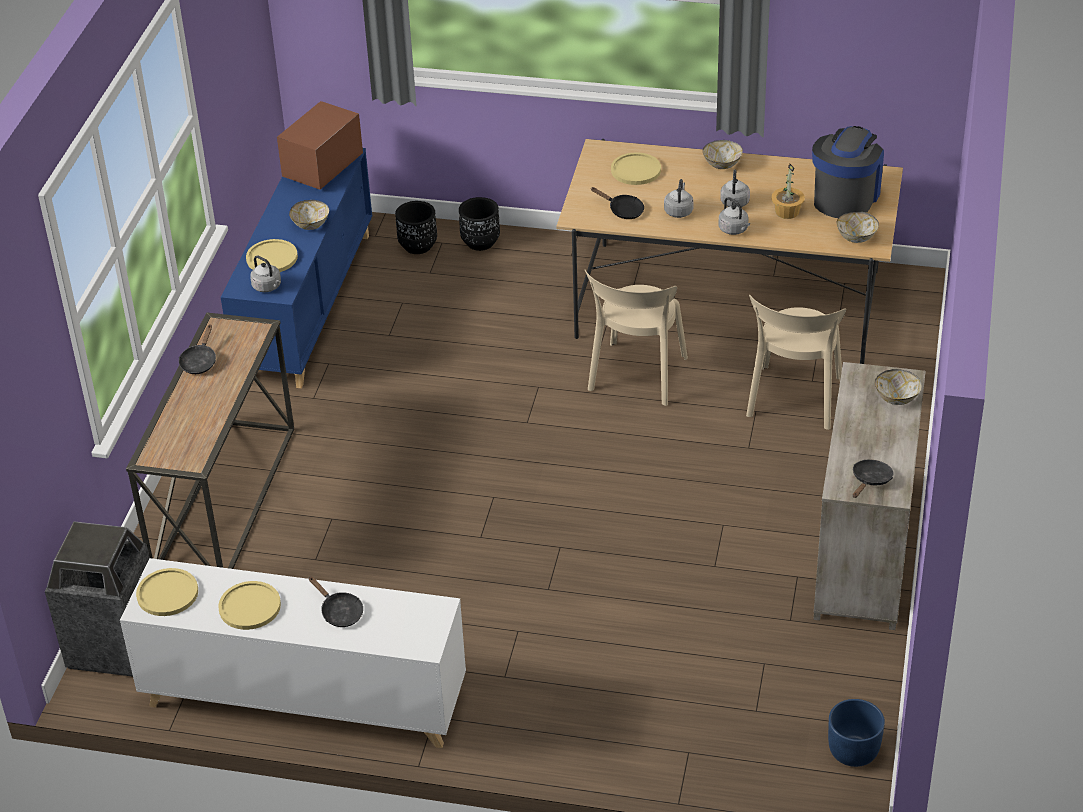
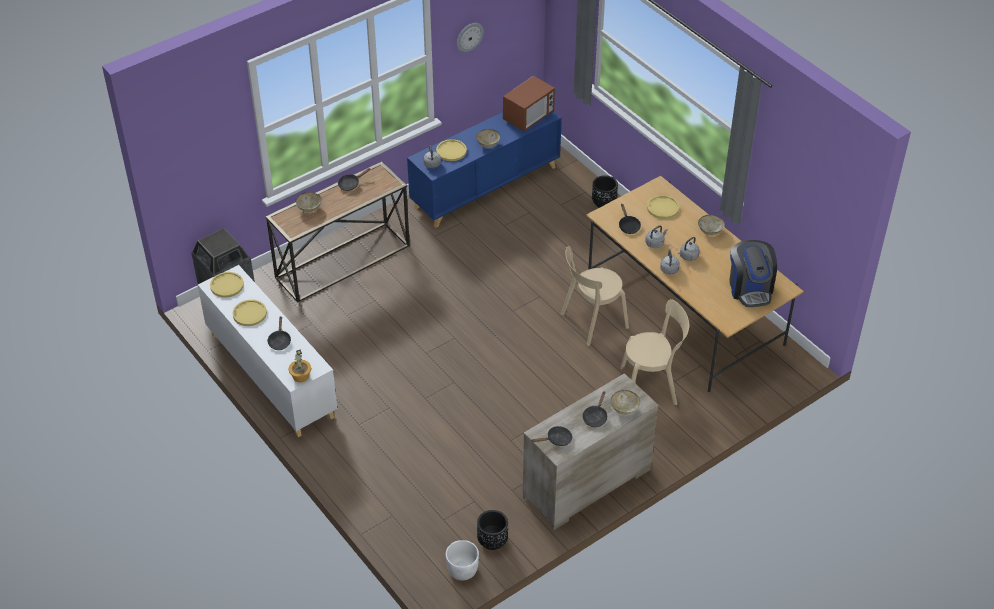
camera: 40 degrees right, 5 degrees up
microwave [277,101,363,190] -> microwave turned 150 degrees clockwise [503,76,555,131]
black planter [395,201,437,254] -> black planter moved to [477,510,508,550]
beige chair [746,295,846,430] -> beige chair turned 150 degrees counterclockwise [620,299,689,405]
potted plant [771,164,805,219] -> potted plant moved to [289,349,311,382]
coffee machine [812,126,884,218] -> coffee machine turned 105 degrees clockwise [730,240,777,307]
blue planter [828,699,885,767] -> white planter [446,540,479,581]
bowl [837,212,879,243] -> bowl moved to [296,192,322,212]
none -> wall clock [457,23,484,52]
none -> black frying pan [583,392,607,427]

